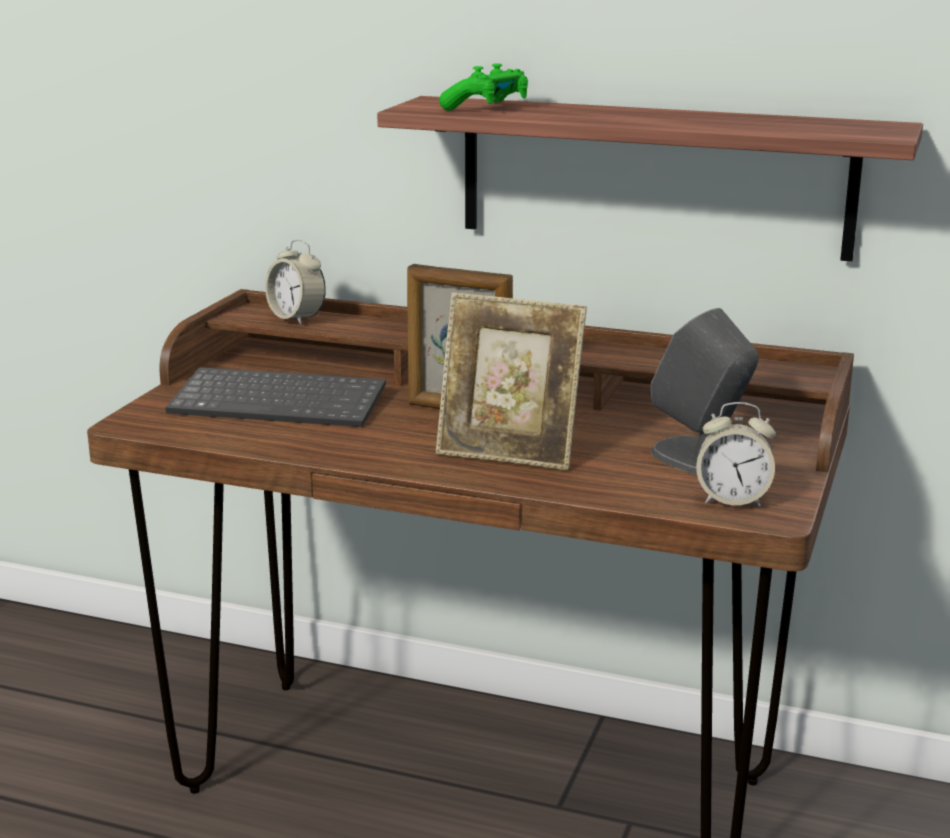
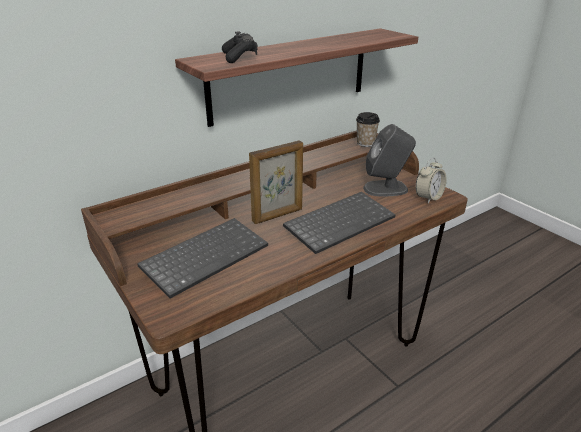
camera: 55 degrees left, 10 degrees up
alarm clock [265,239,326,325] -> none
picture frame [436,292,587,470] -> keyboard [283,192,396,254]
green game controller [439,64,528,111] -> black game controller [222,31,258,63]
none -> cup [356,112,380,147]

